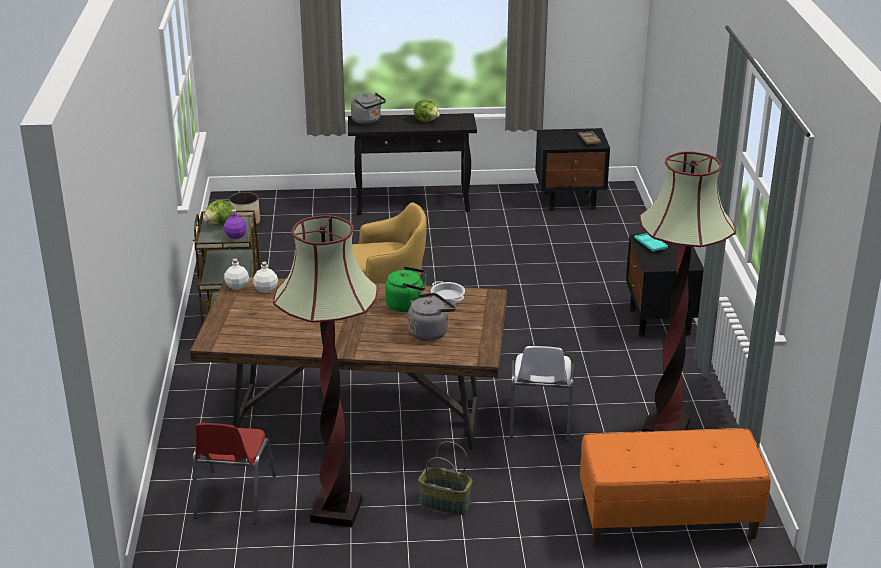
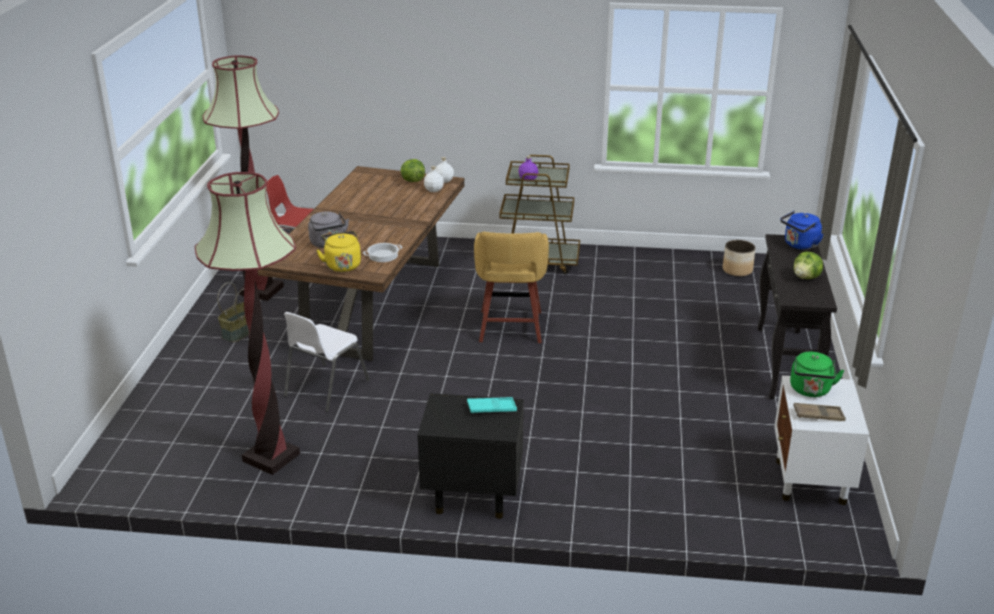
camera: 100 degrees right, 0 degrees up
lettuce [203,200,234,226] -> lettuce moved to [401,159,425,182]
grey kettle [351,92,386,124] -> blue kettle [780,211,824,250]
green kettle [385,266,427,312] -> green kettle moved to [790,352,844,397]
white chair [510,346,575,441] -> white chair turned 75 degrees counterclockwise [284,312,370,412]
black nightstand [535,128,610,211] -> white nightstand [774,376,869,505]
orange bench [580,428,771,545] -> none
none -> yellow kettle [316,231,361,272]

